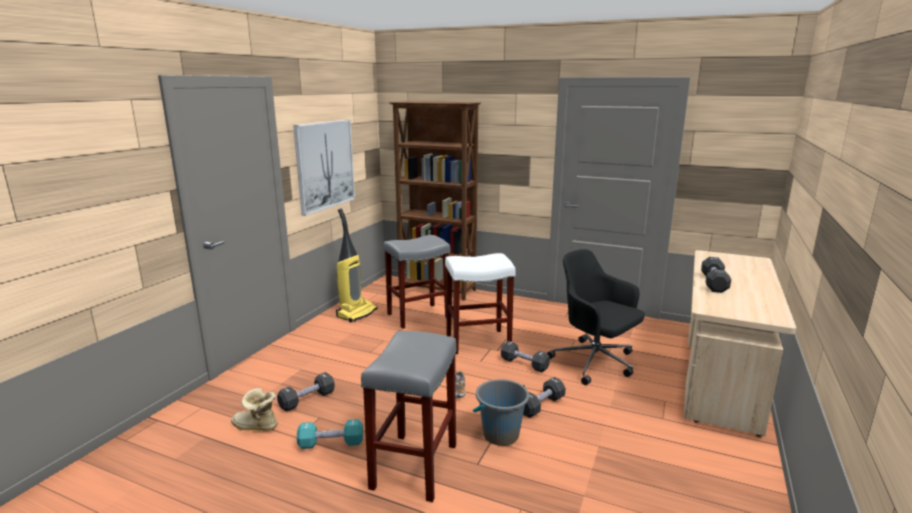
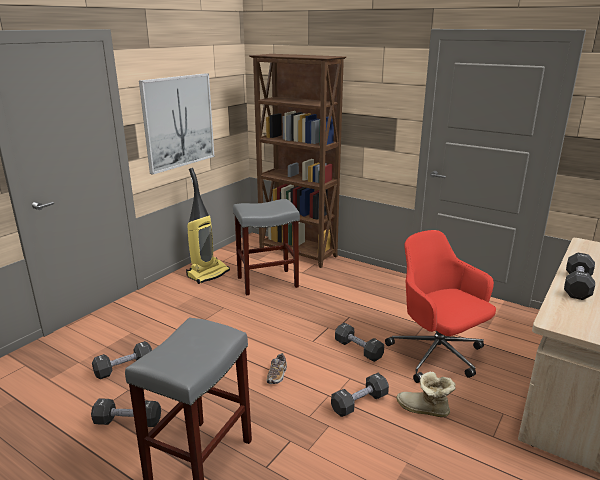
camera: 10 degrees right, 5 degrees up
boot [231,388,278,431] -> boot moved to [397,371,456,417]
turquoise dumbbell [297,419,363,449] -> black dumbbell [91,398,161,427]
white stool [445,253,516,354] -> none
grey bucket [473,379,529,446] -> none
black office chair [547,249,645,385] -> red office chair [385,230,496,383]

